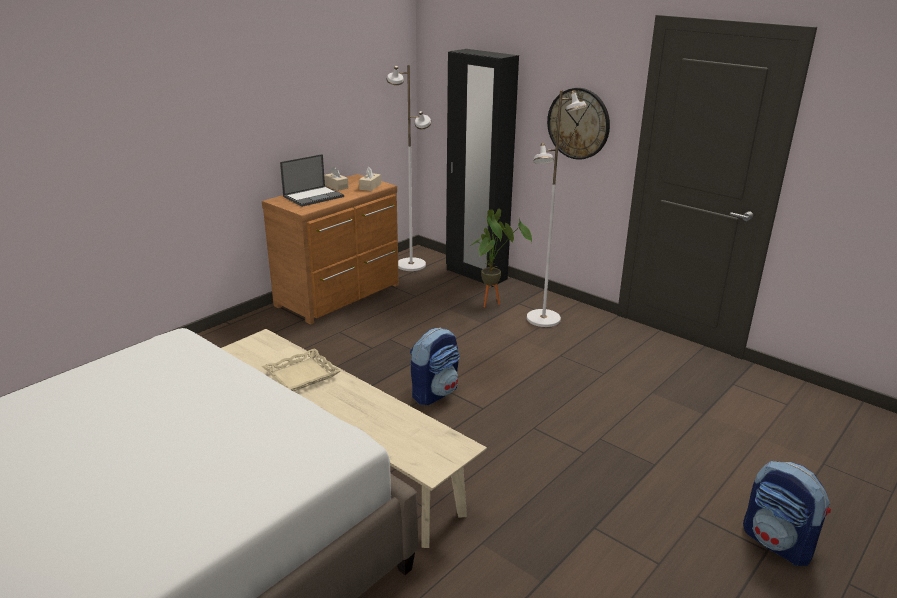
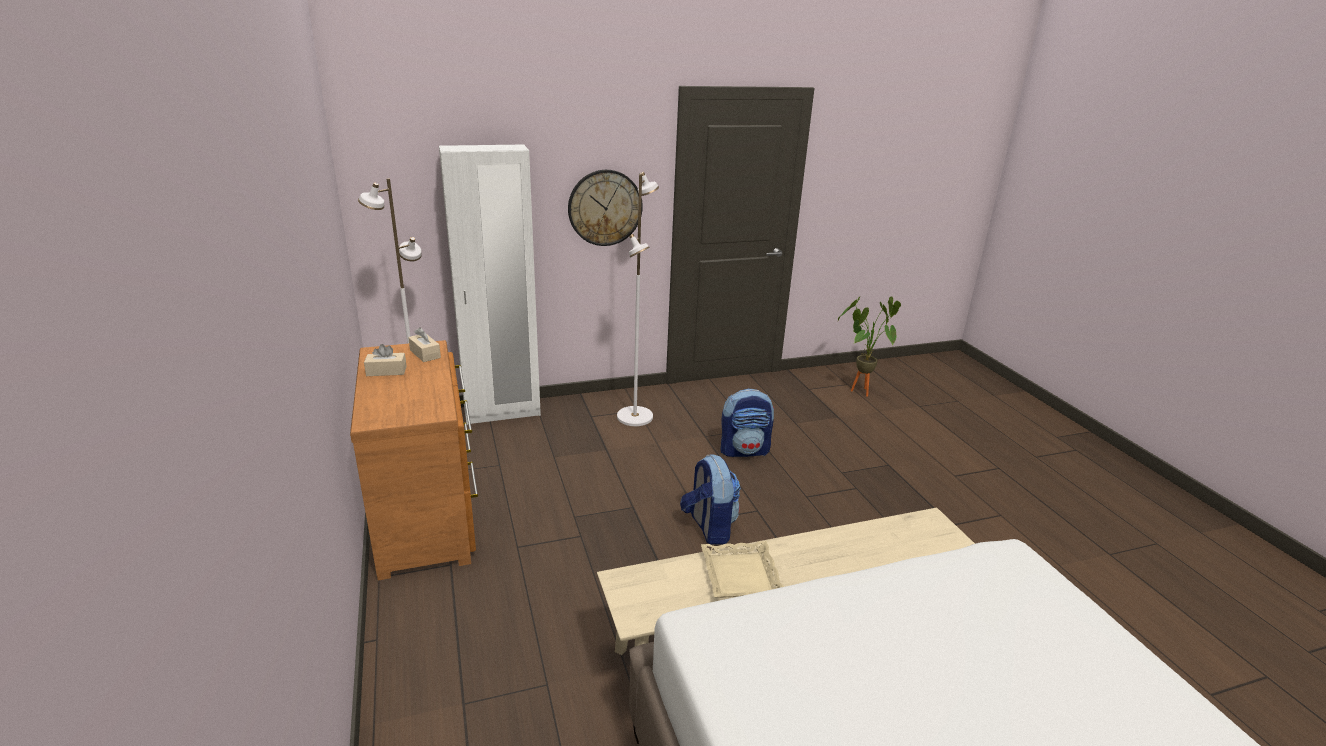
camera: 60 degrees left, 0 degrees up
laptop [280,154,344,207] -> none
black wardrobe [446,49,519,287] -> white wardrobe [439,145,541,425]
potted plant [470,209,532,307] -> potted plant moved to [838,296,901,396]
backpack [743,461,831,566] -> backpack moved to [720,388,774,457]

